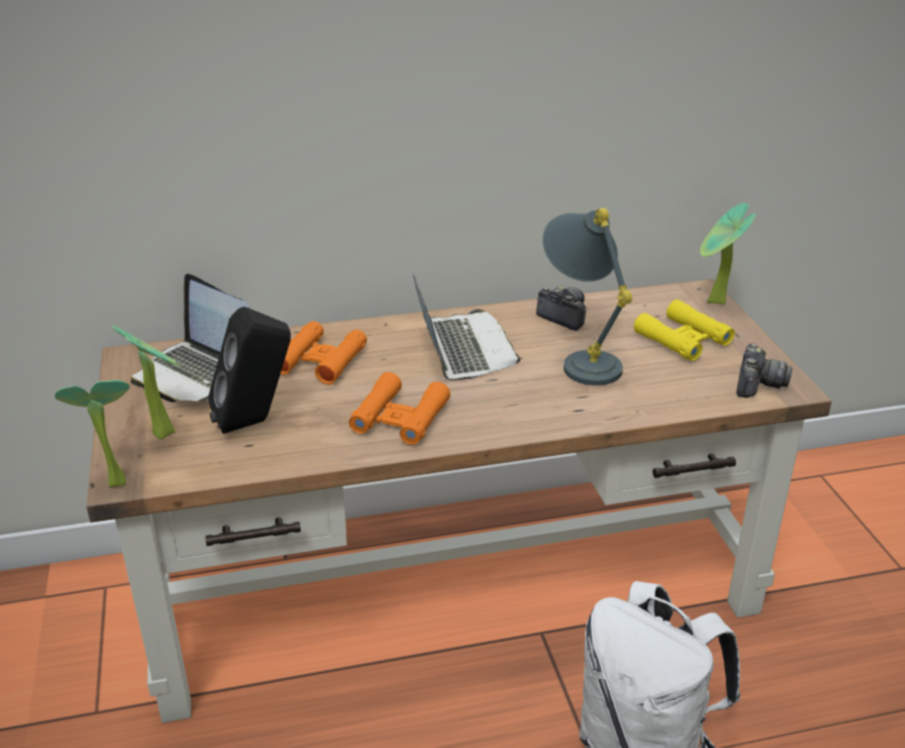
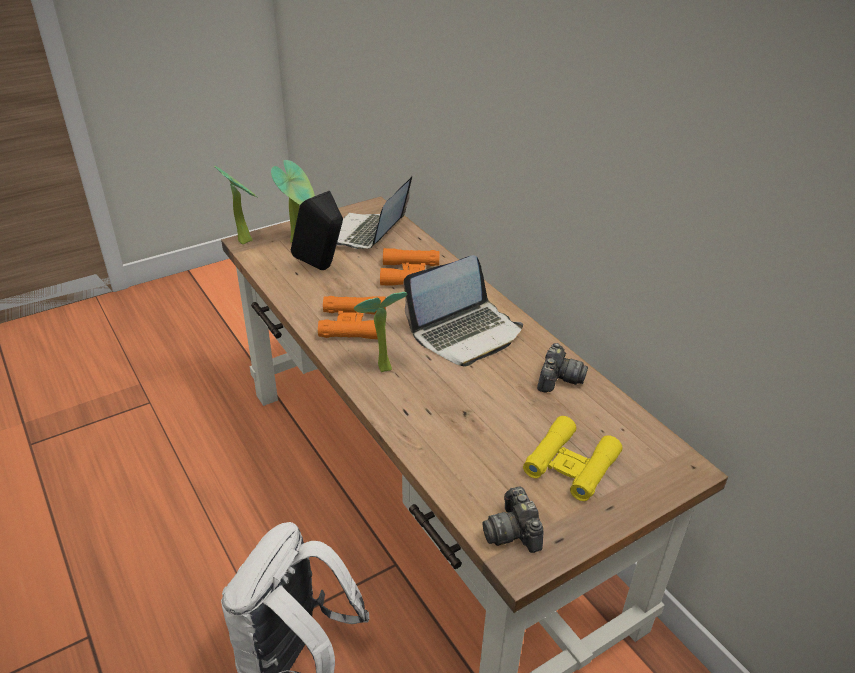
camera: 70 degrees right, 5 degrees up
grey table lamp [543,208,632,386] -> none
potted plant [700,203,756,304] -> potted plant moved to [354,292,408,372]
camera [736,343,792,398] -> camera turned 75 degrees clockwise [483,487,544,553]

